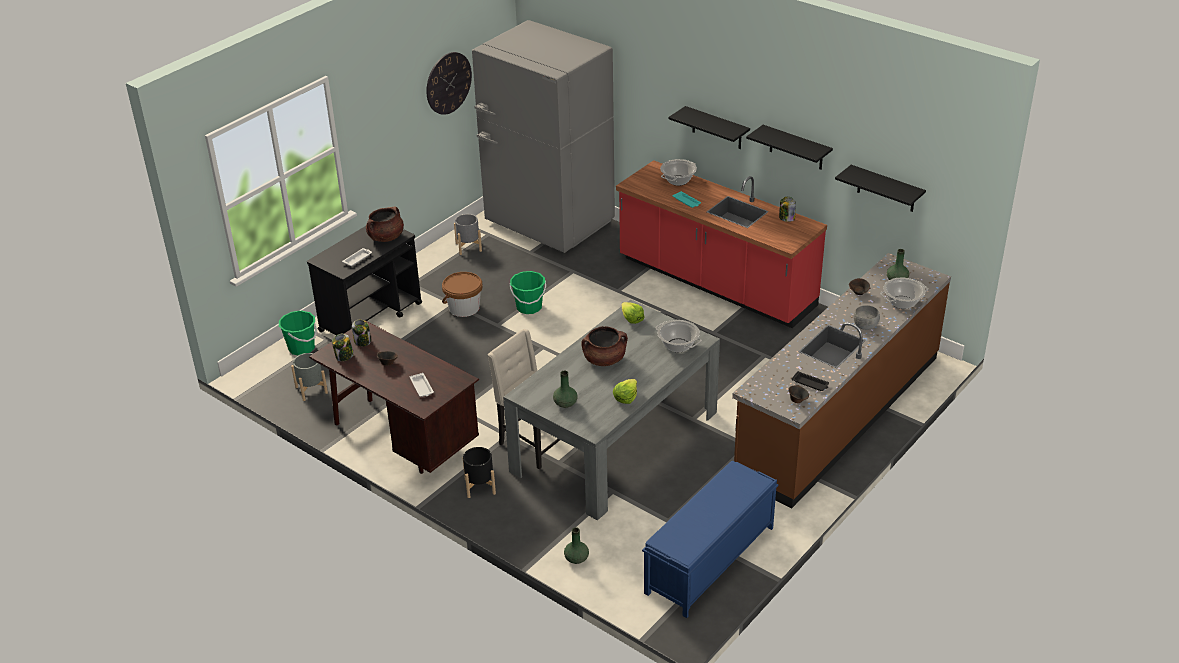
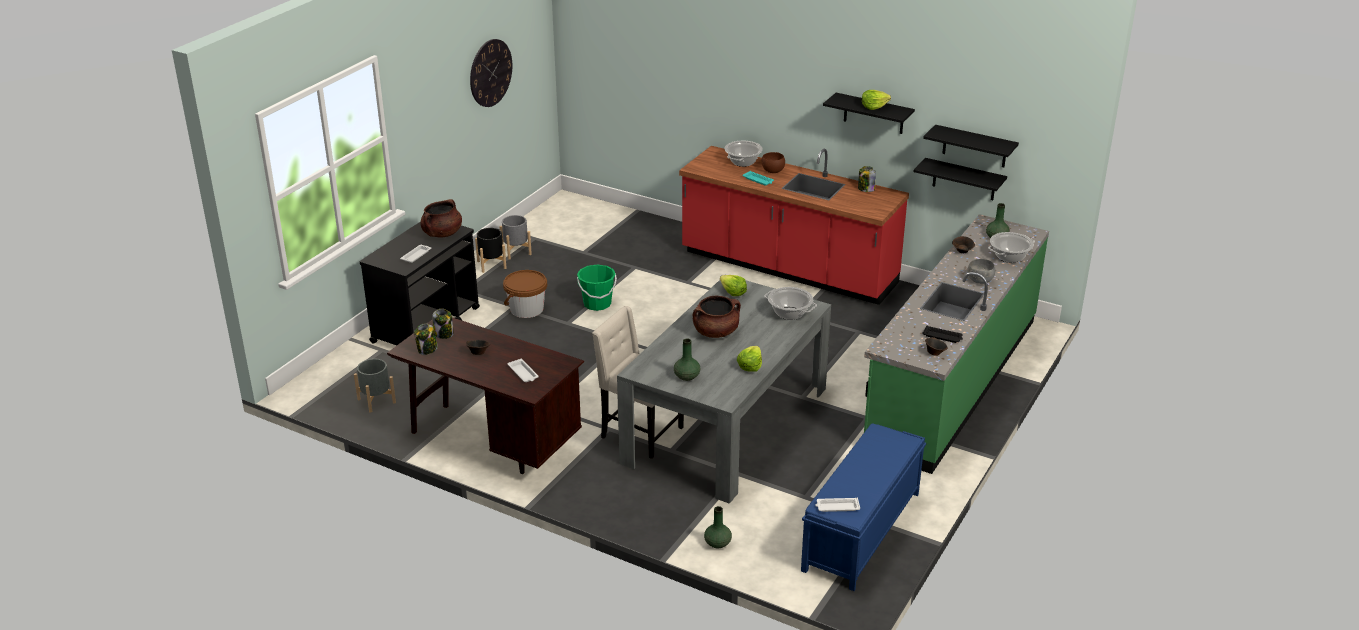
camera: 10 degrees left, 5 degrees down
green bucket [279,310,317,355] -> none
black planter [463,447,496,498] -> black planter moved to [475,228,506,273]
grey fridge [472,20,615,253] -> none
black shelf [668,106,750,149] -> black shelf moved to [913,158,1007,200]
brown counter [732,253,951,508] -> green counter [864,214,1049,474]
none -> brown bowl [762,152,785,173]
none -> white tray [815,498,860,512]
none -> lettuce [862,90,891,110]

